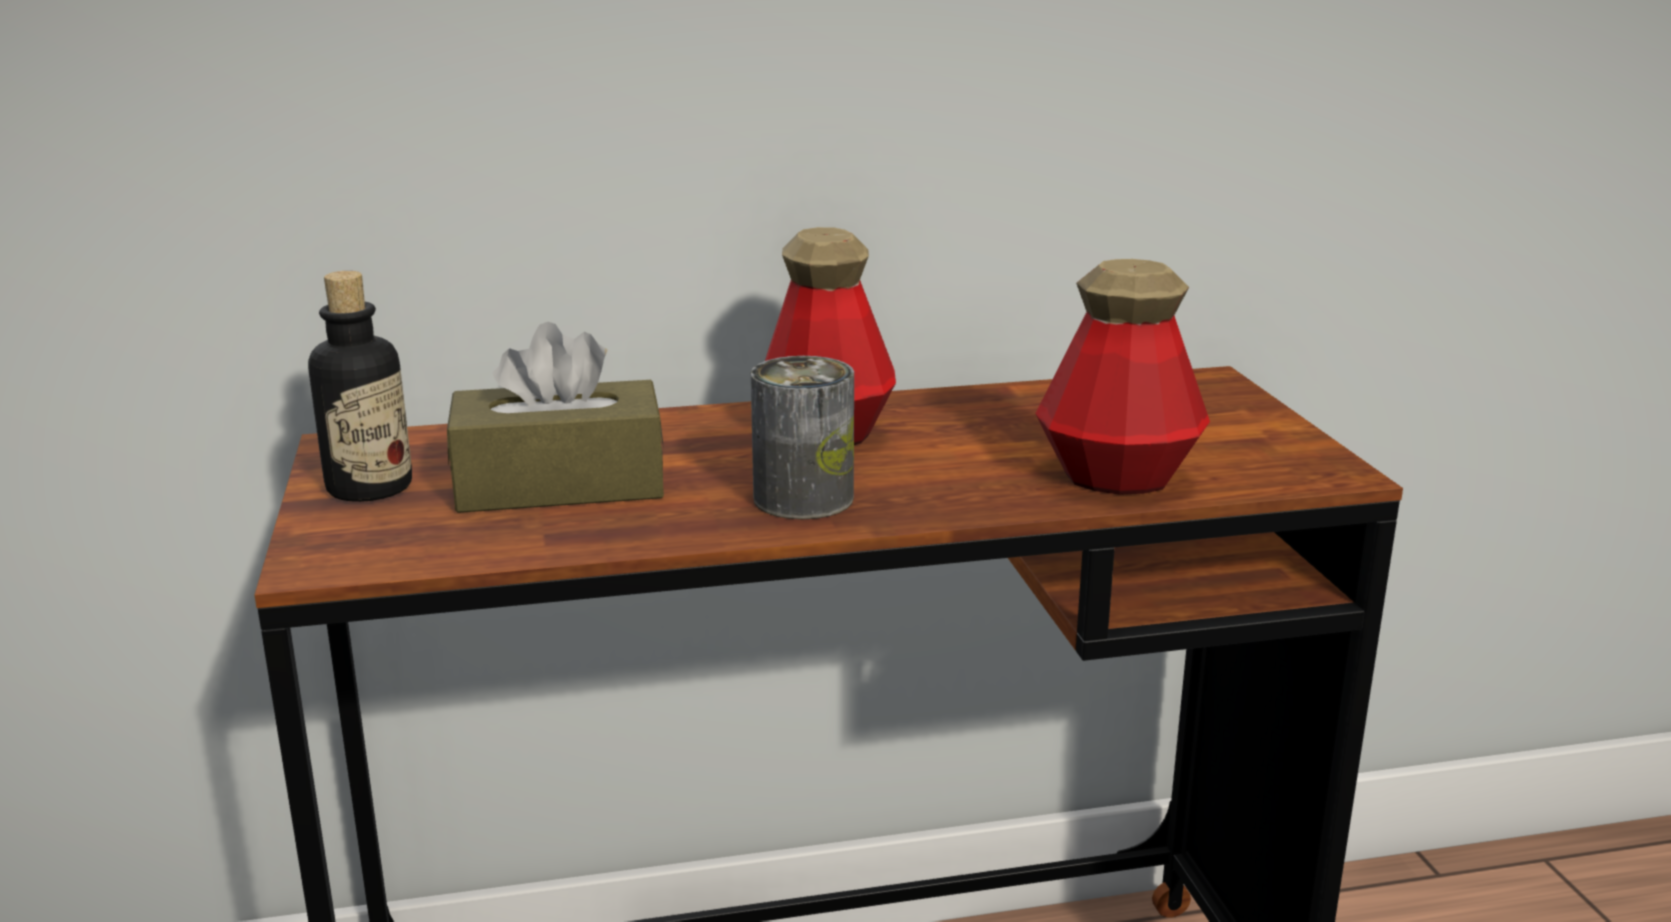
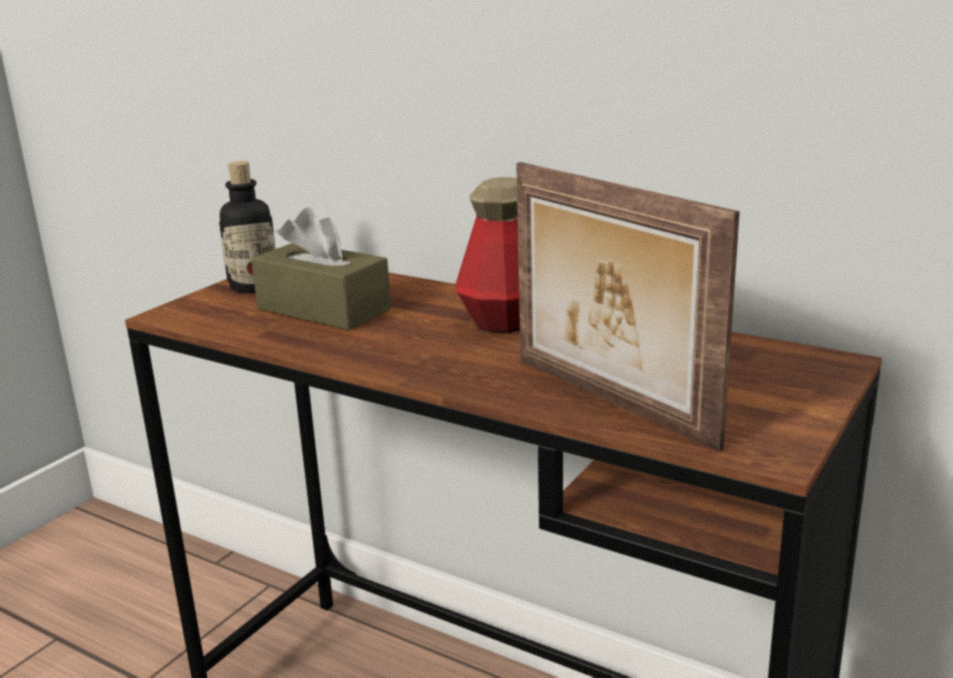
camera: 45 degrees right, 0 degrees up
can [751,356,854,519] -> none
bottle [1035,259,1210,495] -> picture frame [516,162,740,451]

